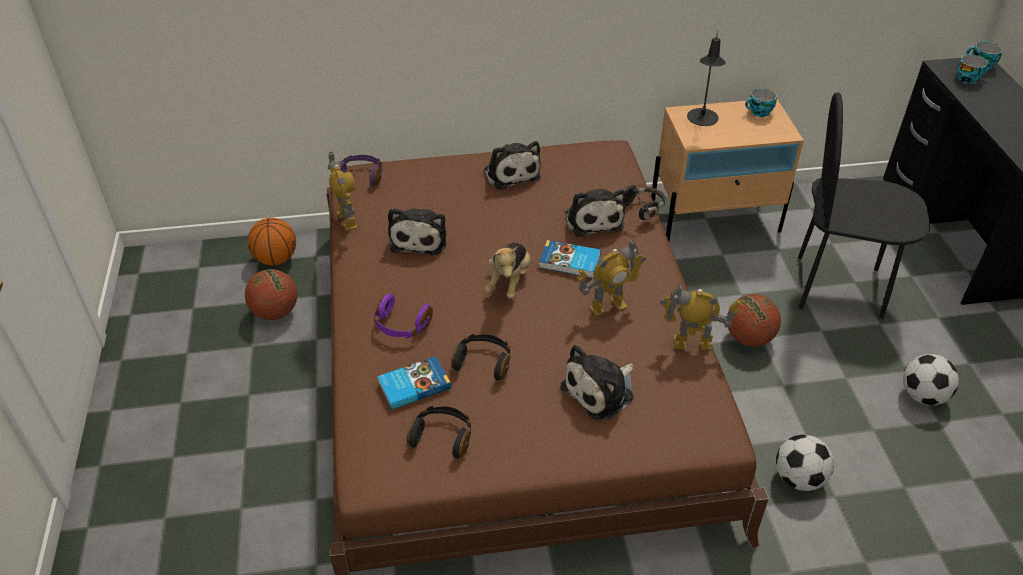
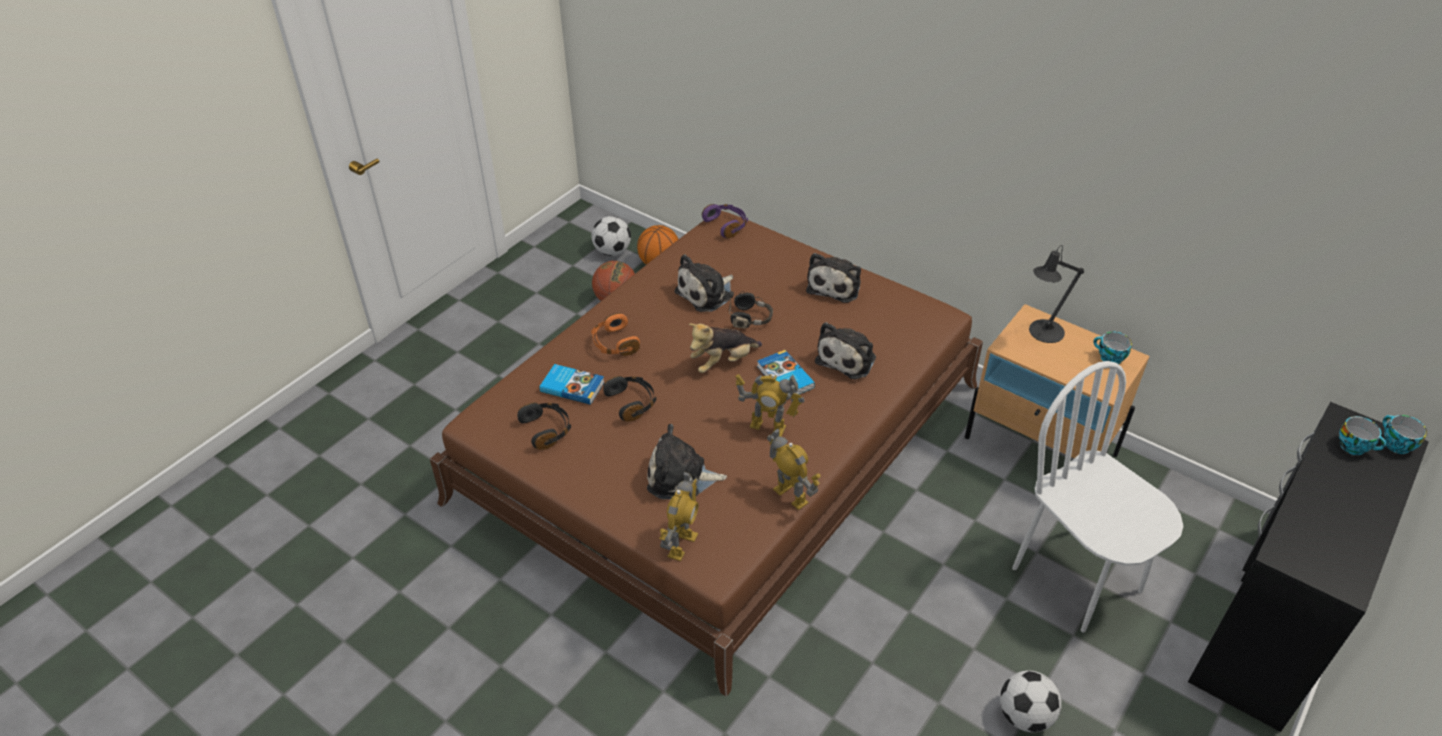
camera: 45 degrees right, 0 degrees up
toy robot [328,152,358,231] -> toy robot moved to [659,471,699,561]
purple headphones [374,293,433,339] -> orange headphones [591,313,640,356]
black headphones [624,185,666,220] -> black headphones moved to [729,291,773,329]
basketball [727,294,781,347] -> none
football [776,435,834,491] -> football moved to [592,216,631,256]
black chair [798,92,930,319] -> white chair [1012,361,1183,633]

